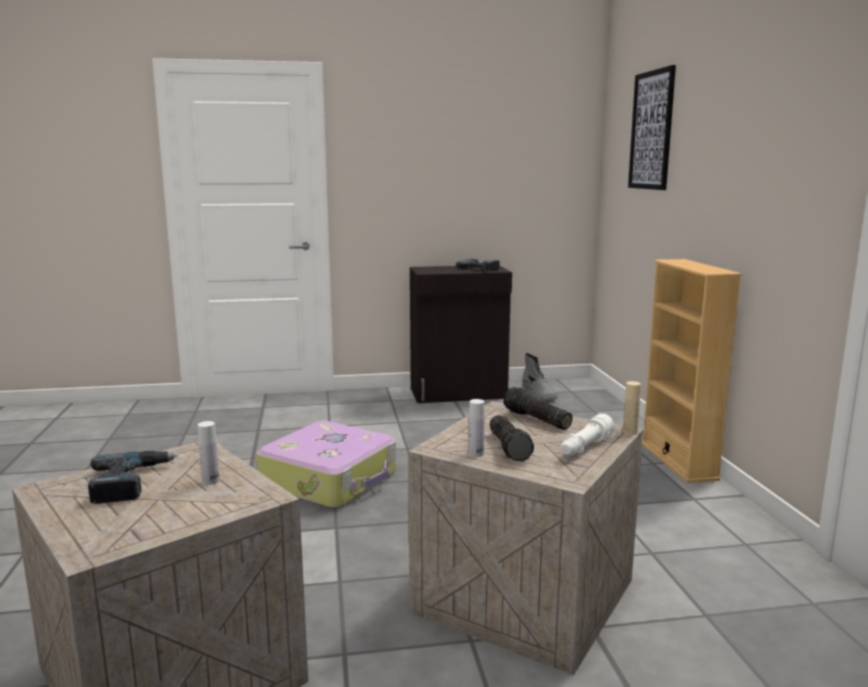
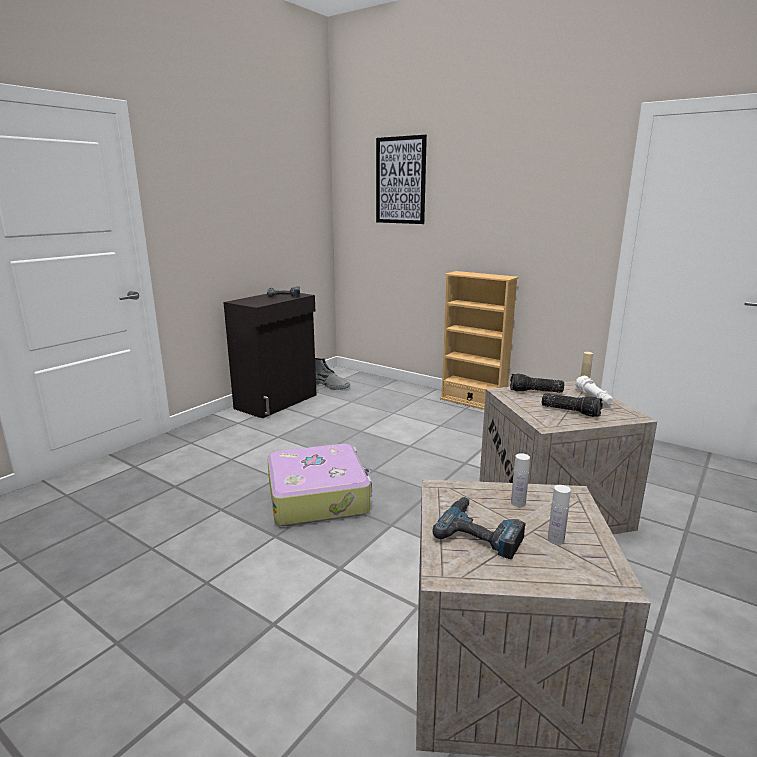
camera: 45 degrees left, 5 degrees up
white bottle [469,399,485,457] -> white bottle moved to [548,485,571,545]

